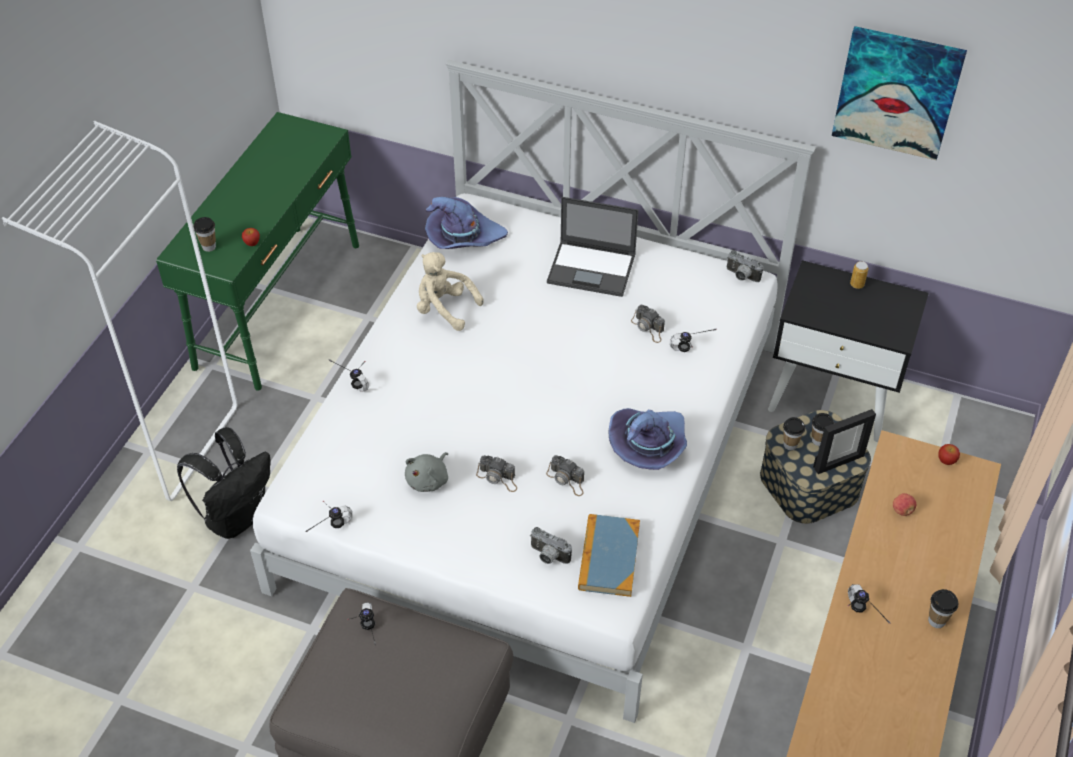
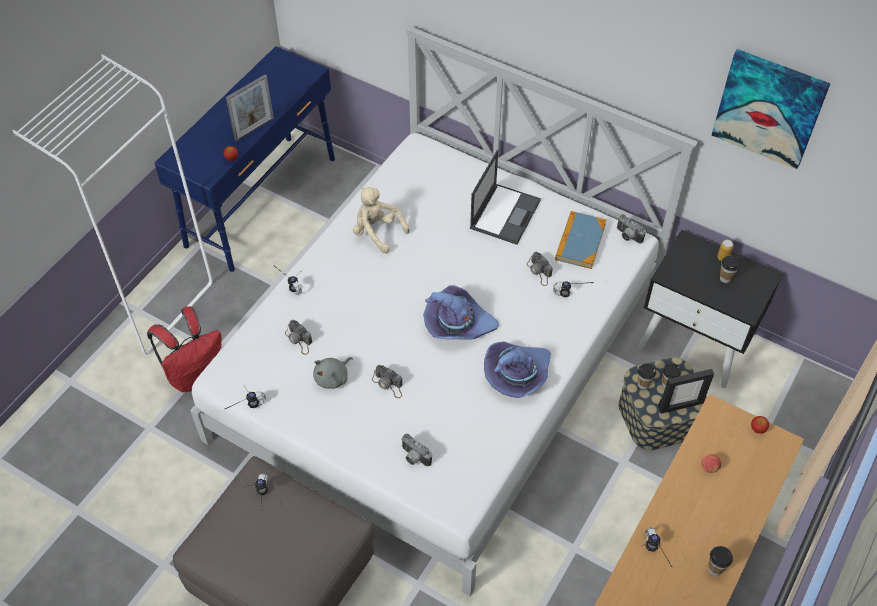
camera: 10 degrees right, 5 degrees up
green console table [156,112,359,391] -> blue console table [155,46,335,272]
black backpack [177,427,271,539] -> red backpack [147,306,221,392]
cup [193,217,216,252] -> cup moved to [720,256,740,283]
purple hat [425,197,508,249] -> purple hat moved to [423,286,499,340]
camera [546,455,584,496] -> camera moved to [285,320,312,355]
laptop [547,197,639,297] -> laptop turned 90 degrees counterclockwise [470,150,541,245]
book [578,514,640,597] -> book moved to [555,211,606,269]
none -> picture frame [226,74,274,141]

